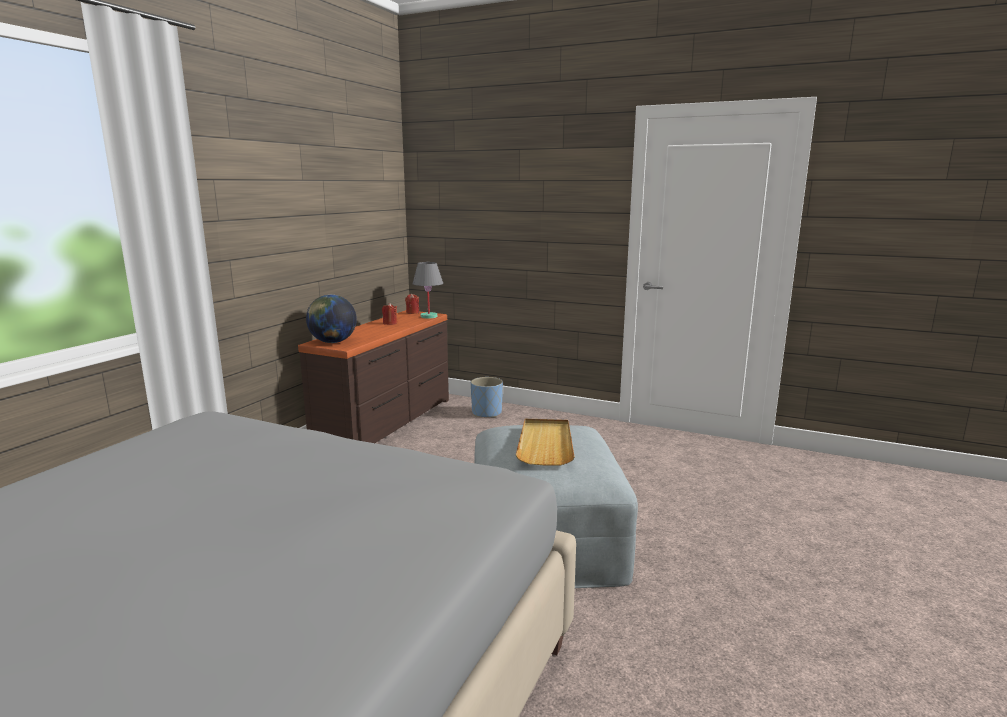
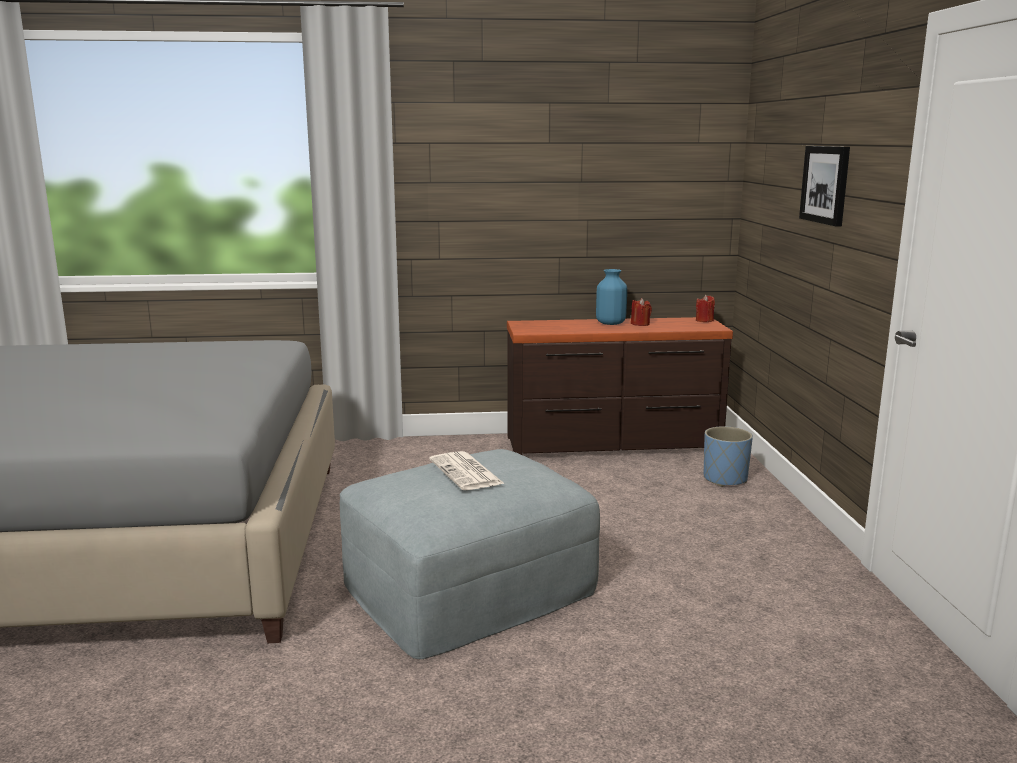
camera: 60 degrees right, 0 degrees up
globe [306,295,357,343] -> none
grey table lamp [412,262,443,319] -> none
beige tray [516,419,575,466] -> newspaper [430,451,505,490]
none -> blue vase [596,269,627,325]
none -> picture [799,146,850,227]

